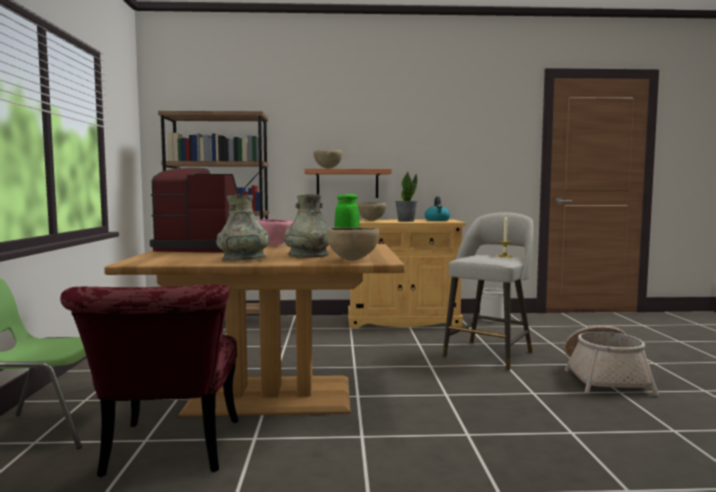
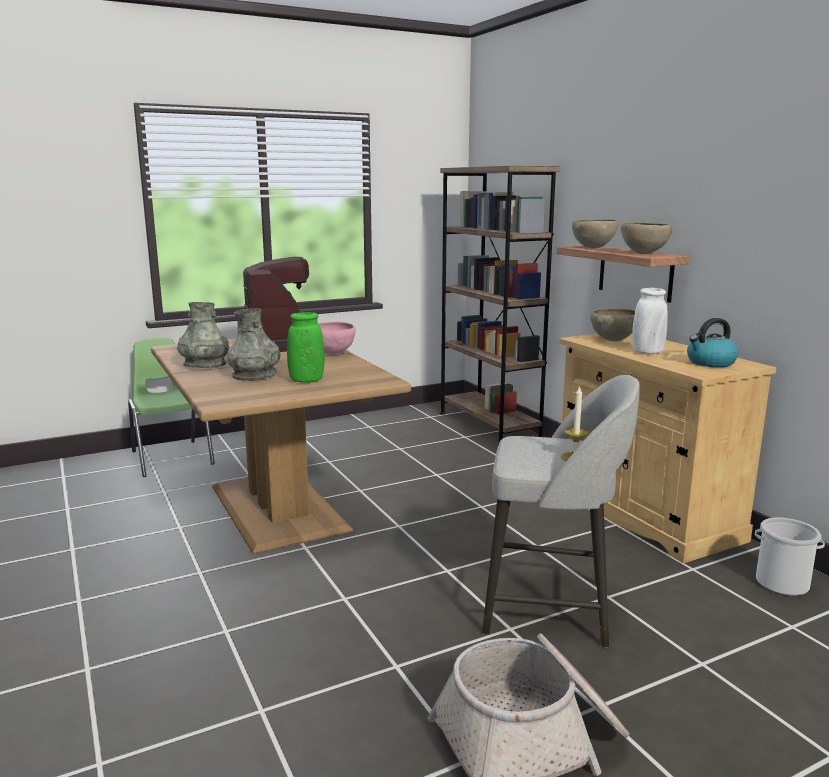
camera: 65 degrees right, 10 degrees up
red chair [60,284,239,477] -> none
brown bowl [326,227,379,261] -> brown bowl moved to [621,222,672,254]
potted plant [395,172,418,222] -> white vase [632,288,668,354]

